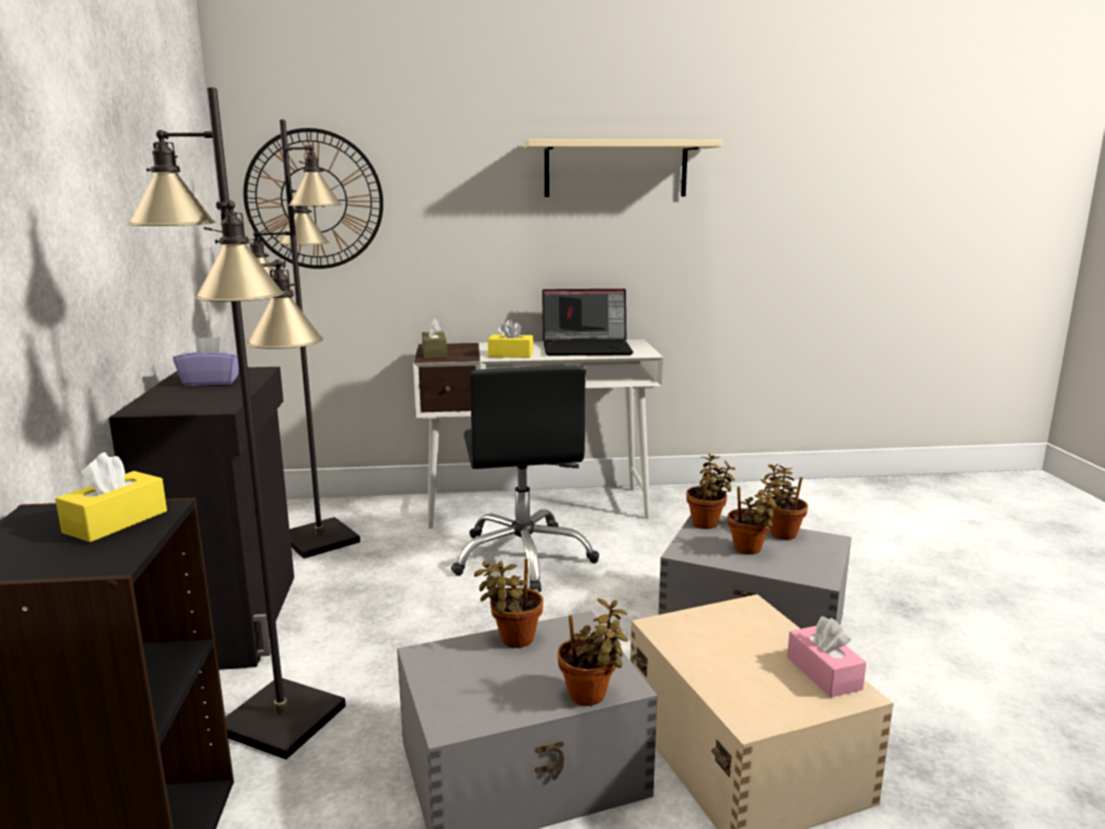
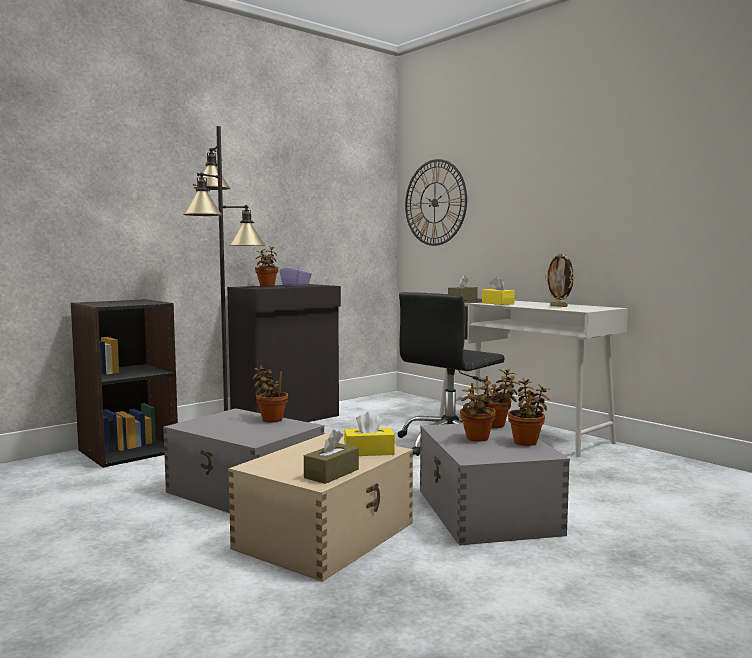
camera: 55 degrees right, 10 degrees down
yellow tissue box [55,452,167,542] -> yellow tissue box moved to [344,411,395,456]
black floor lamp [250,120,360,559] -> none
beige shelf [524,139,723,197] -> none
laptop [542,289,633,356] -> picture frame [545,252,575,307]
potted plant [558,599,628,706] -> potted plant moved to [255,246,278,287]
pink tissue box [787,616,866,698] -> brown tissue box [304,430,359,484]

